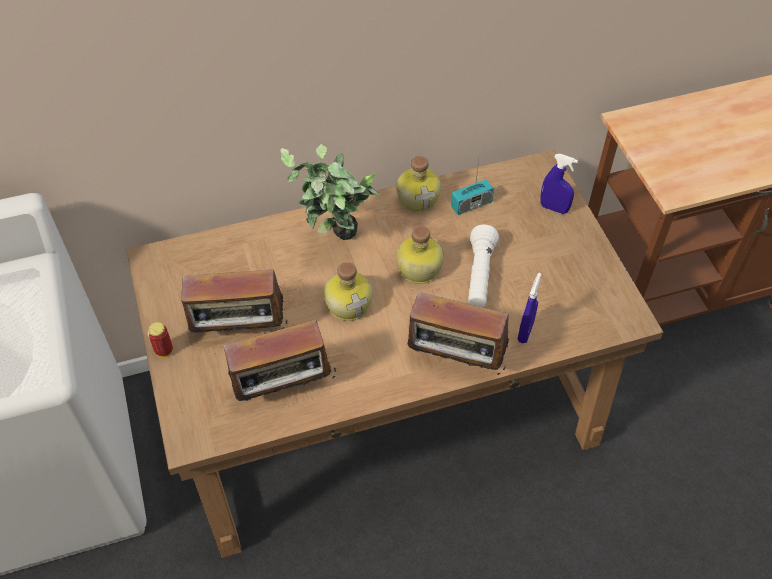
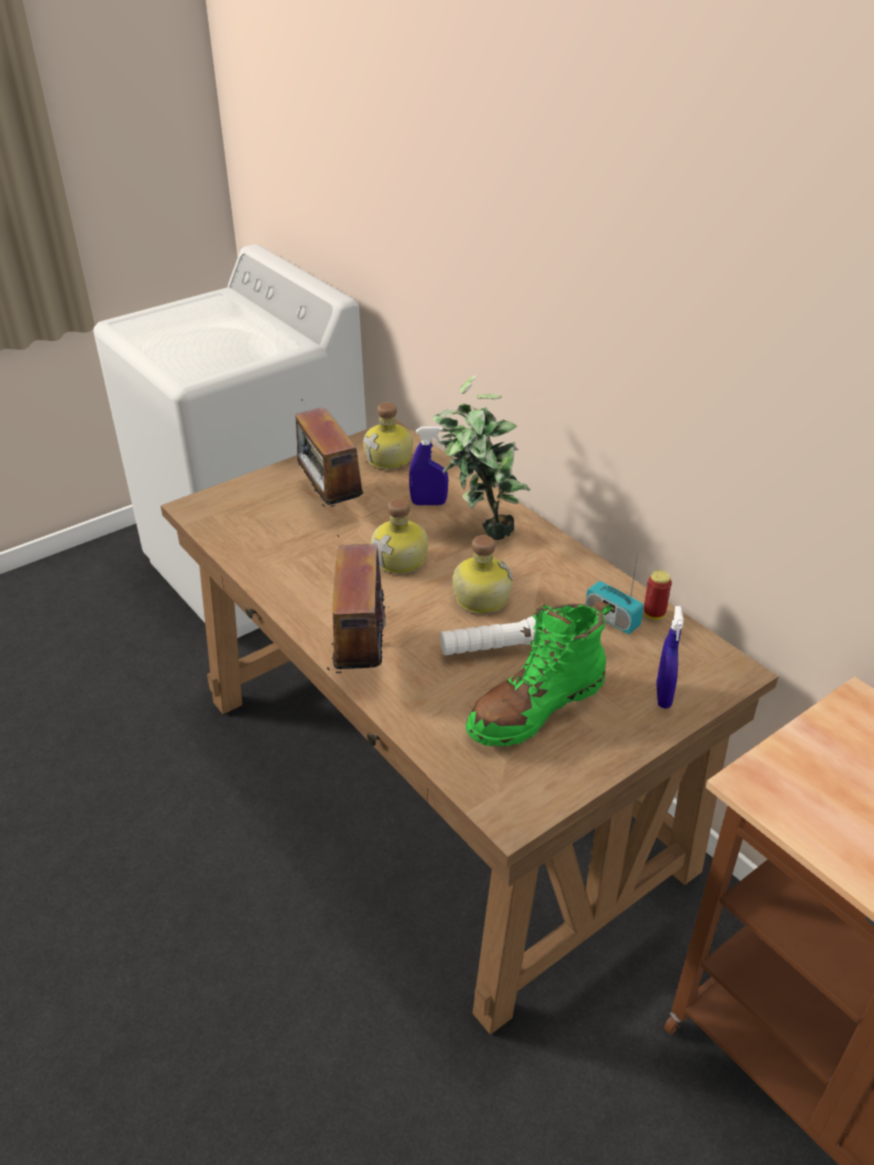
camera: 70 degrees right, 15 degrees down
can [148,322,173,357] -> can moved to [644,570,672,620]
radio [215,320,337,401] -> none
bottle [397,156,441,212] -> bottle moved to [363,403,413,470]
blue spray bottle [517,273,541,343] -> blue spray bottle moved to [409,427,448,505]
none -> green boot [466,601,611,747]

